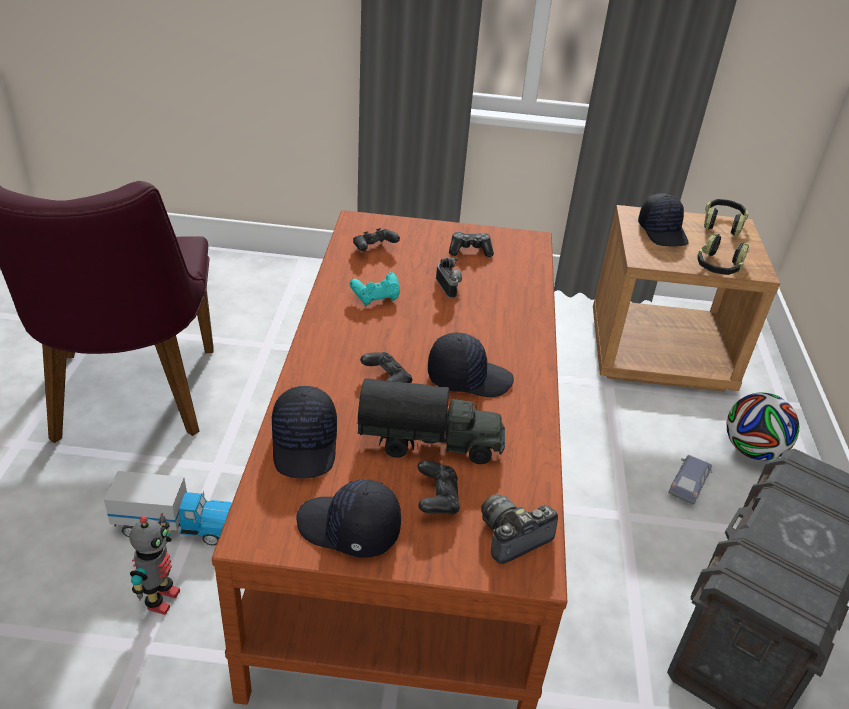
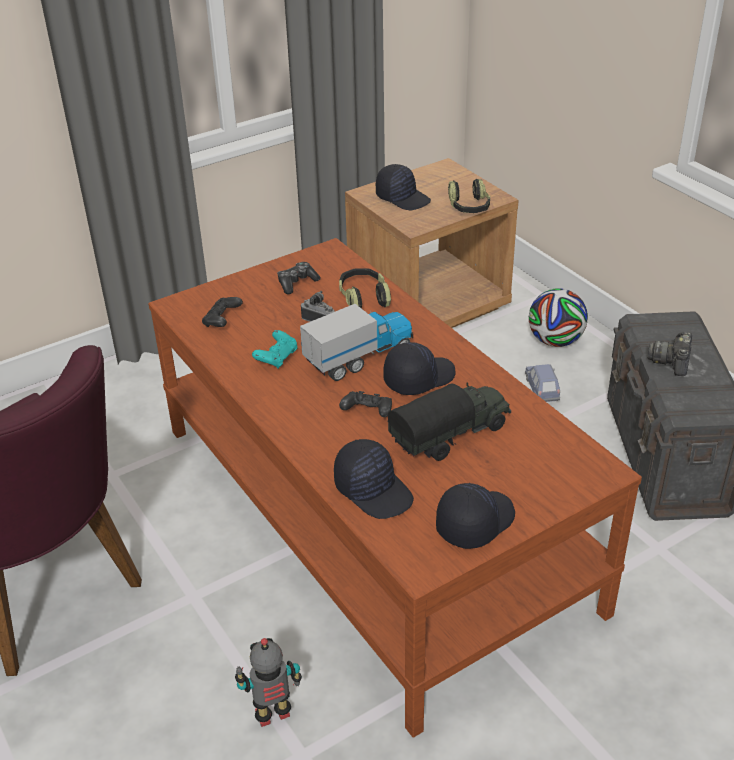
camera: 35 degrees left, 0 degrees up
toy truck [104,471,232,545] -> toy truck moved to [300,304,413,381]
toy robot [129,513,180,615] -> toy robot turned 90 degrees counterclockwise [235,638,302,727]
black cap [296,479,401,558] -> black cap turned 150 degrees clockwise [436,483,515,549]
black game controller [418,461,460,515] -> none
camera [481,494,558,564] -> camera moved to [648,332,692,376]
headphones [704,199,748,236] -> headphones moved to [339,268,391,309]

